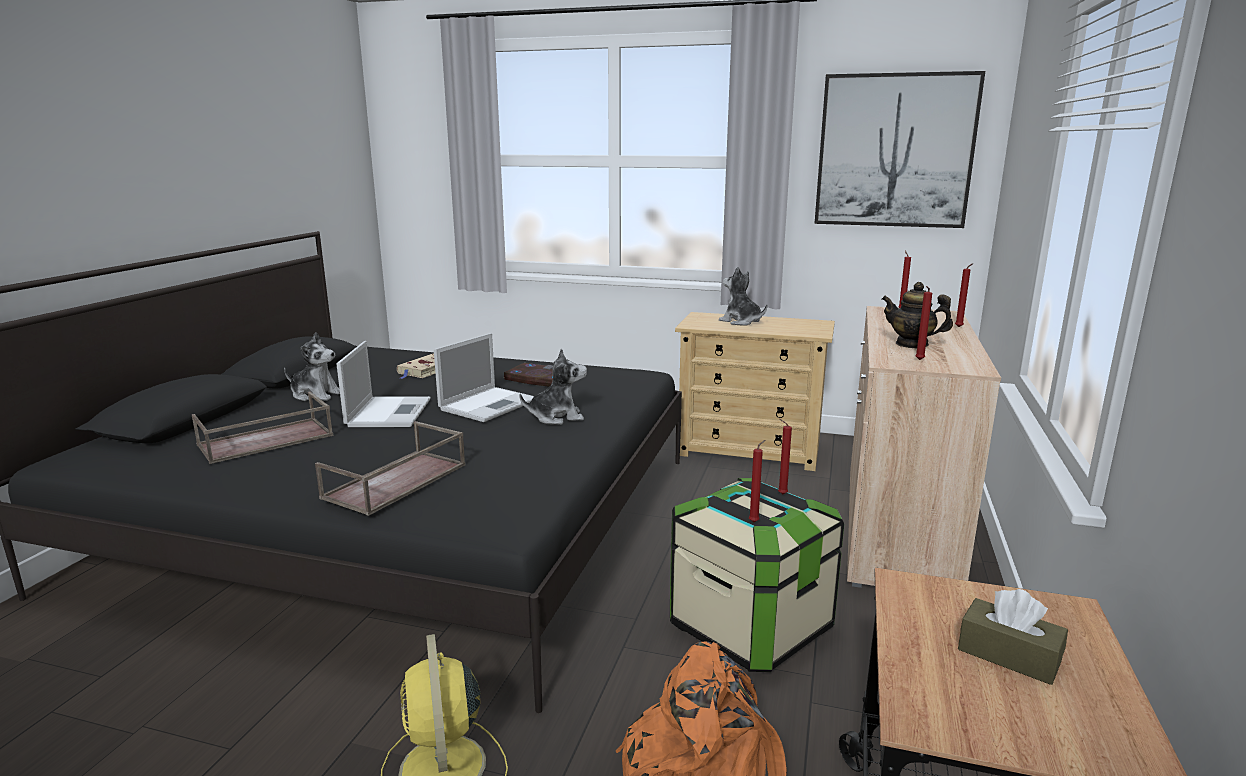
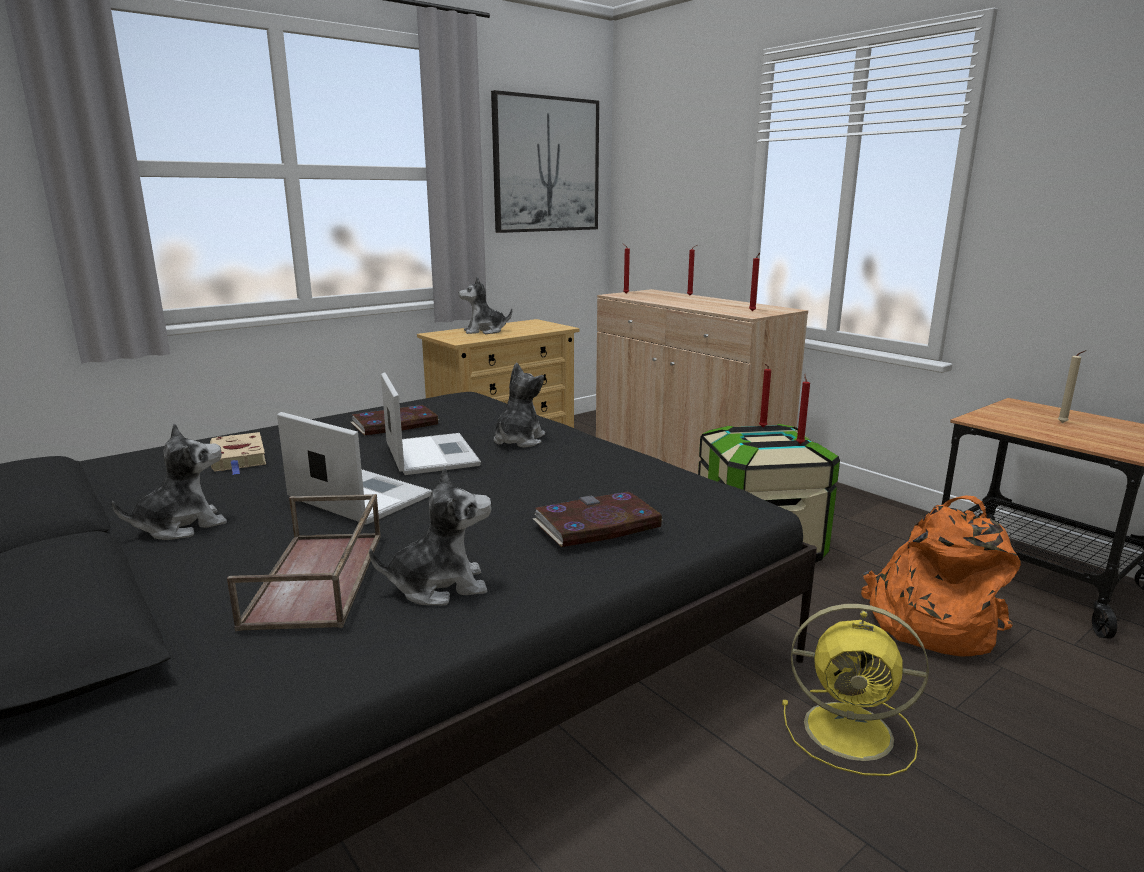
camera: 55 degrees left, 0 degrees up
brown tray [315,421,466,516] -> book [532,492,662,547]
teapot [882,282,953,348] -> none
brown tissue box [958,589,1068,685] -> beige candle [1058,350,1087,423]
none -> plush toy [369,467,492,605]

